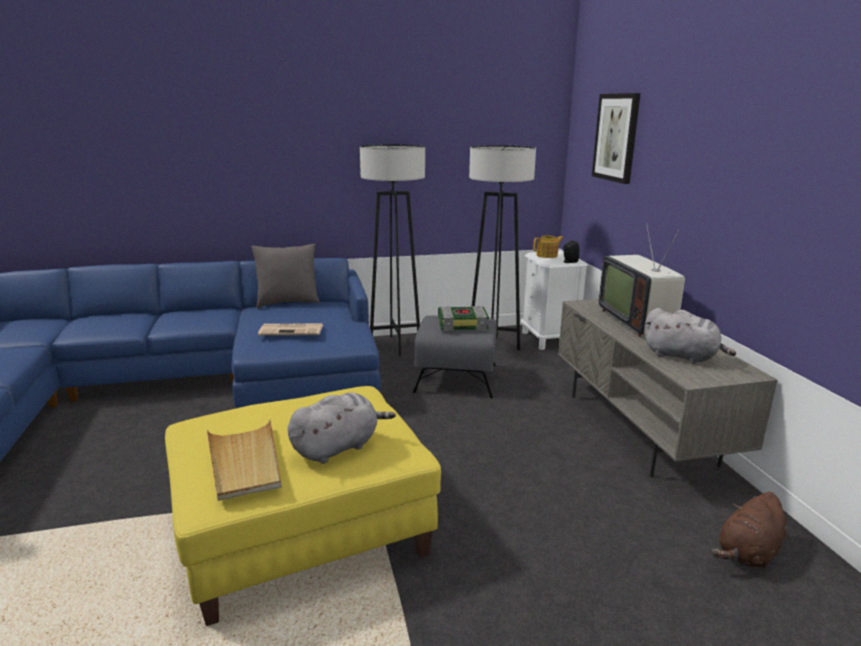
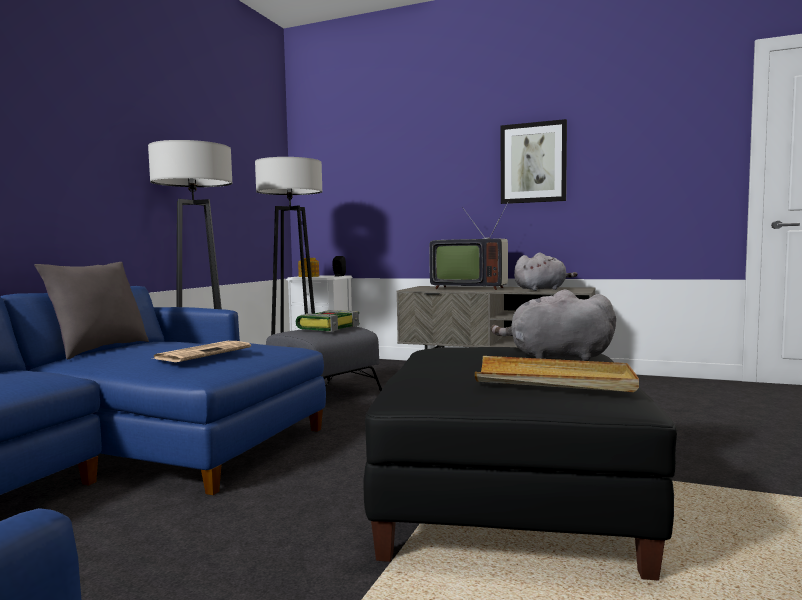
camera: 55 degrees left, 15 degrees down
yellow ottoman [165,386,441,626] -> black ottoman [364,347,677,581]
grey plush toy [288,393,396,464] -> grey plush toy turned 75 degrees counterclockwise [491,289,616,361]
picture [592,93,641,184] -> picture moved to [501,119,567,204]
brown plush toy [711,492,787,570] -> none

